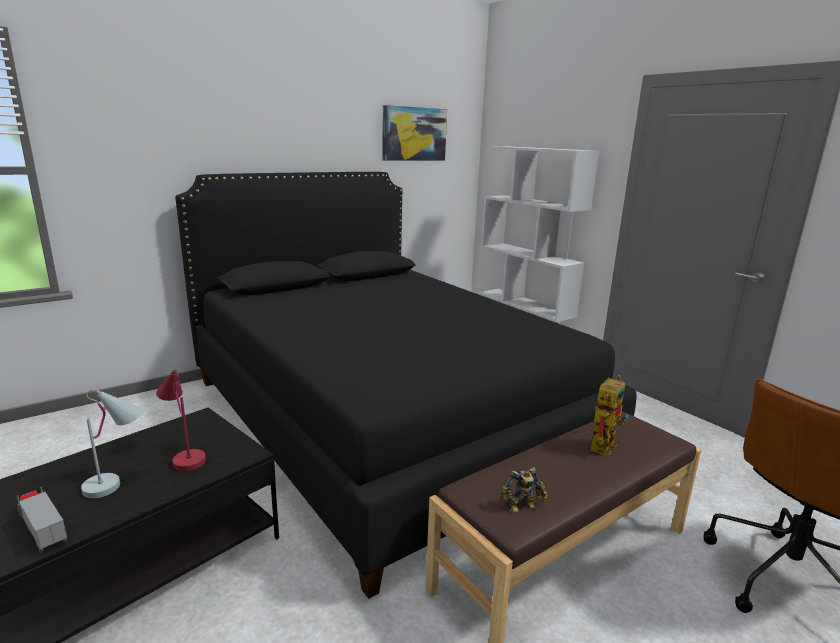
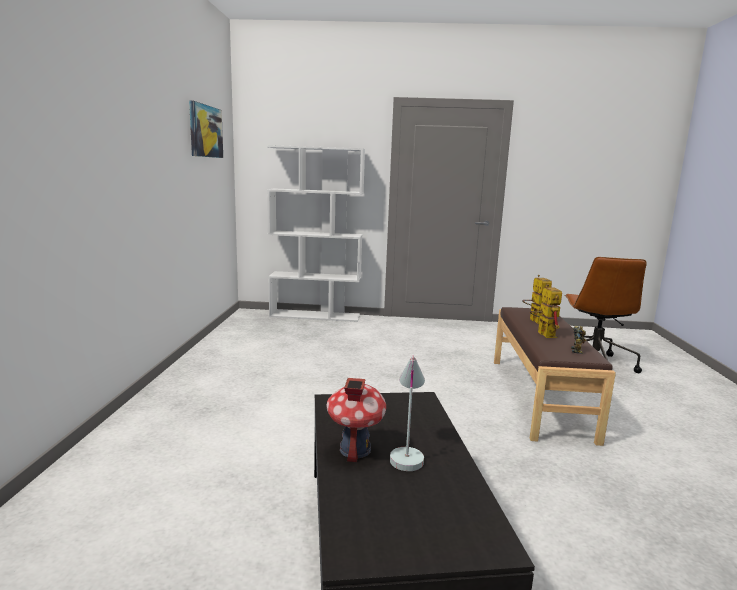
camera: 50 degrees left, 5 degrees down
toy truck [17,486,67,553] -> none
red table lamp [156,370,206,471] -> none
black bed [175,172,637,599] -> none
none -> toy house [326,378,386,462]
none -> toy robot [530,284,562,338]

